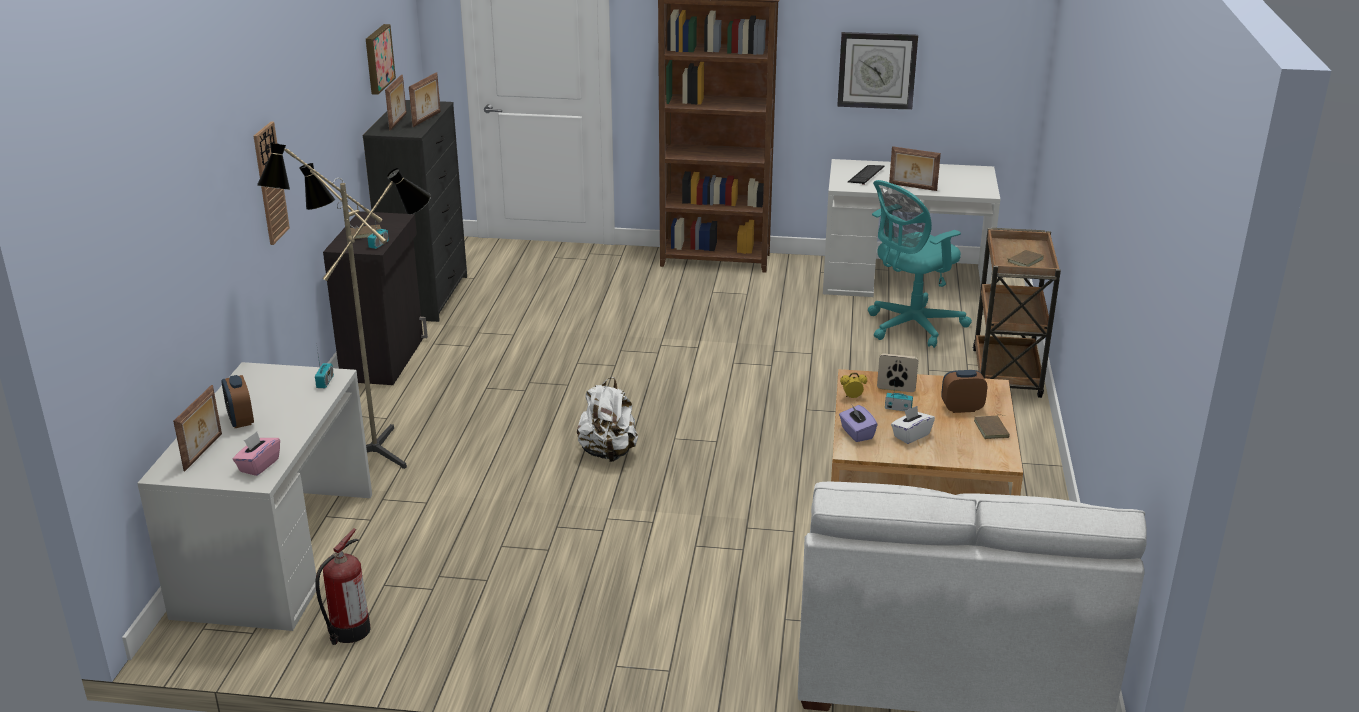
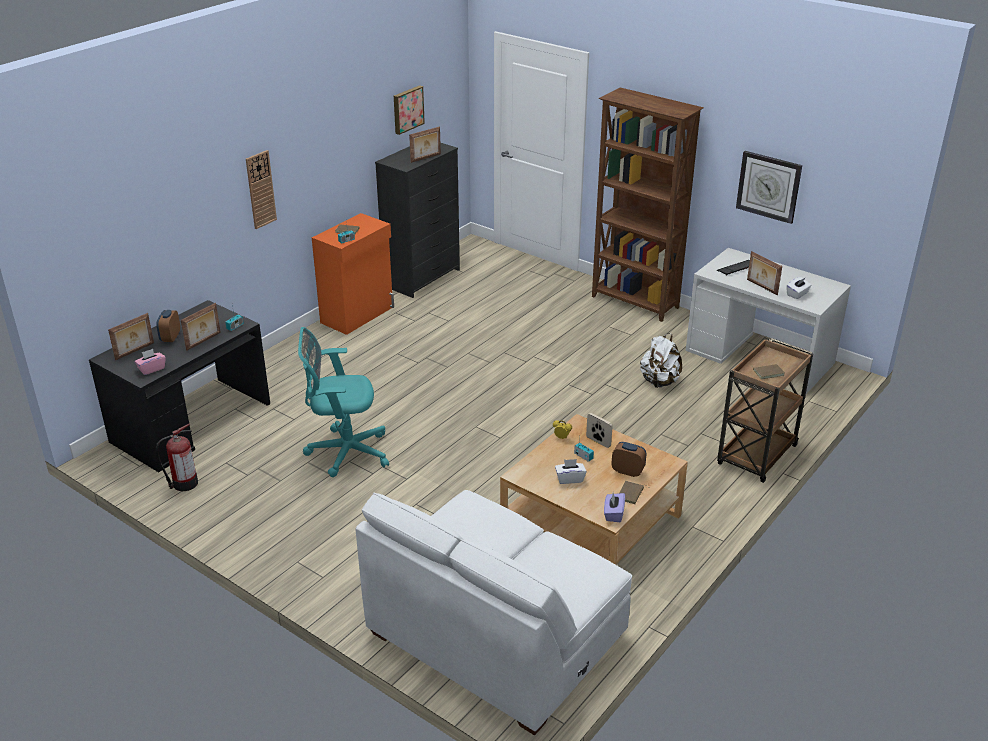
camera: 30 degrees right, 5 degrees up
white desk [137,362,372,631] -> black desk [89,300,270,472]
floor lamp [257,143,431,469] -> none
black cabinet [323,211,428,385] -> orange cabinet [312,213,394,335]
picture frame [385,74,406,131] -> picture frame moved to [181,303,221,351]
white backpack [577,377,638,462] -> white backpack moved to [640,333,682,388]
purple tissue box [839,405,877,442] -> purple tissue box moved to [604,493,625,522]
turquoise office chair [868,180,972,348] -> turquoise office chair moved to [298,327,389,477]
none -> white tissue box [787,277,811,299]

